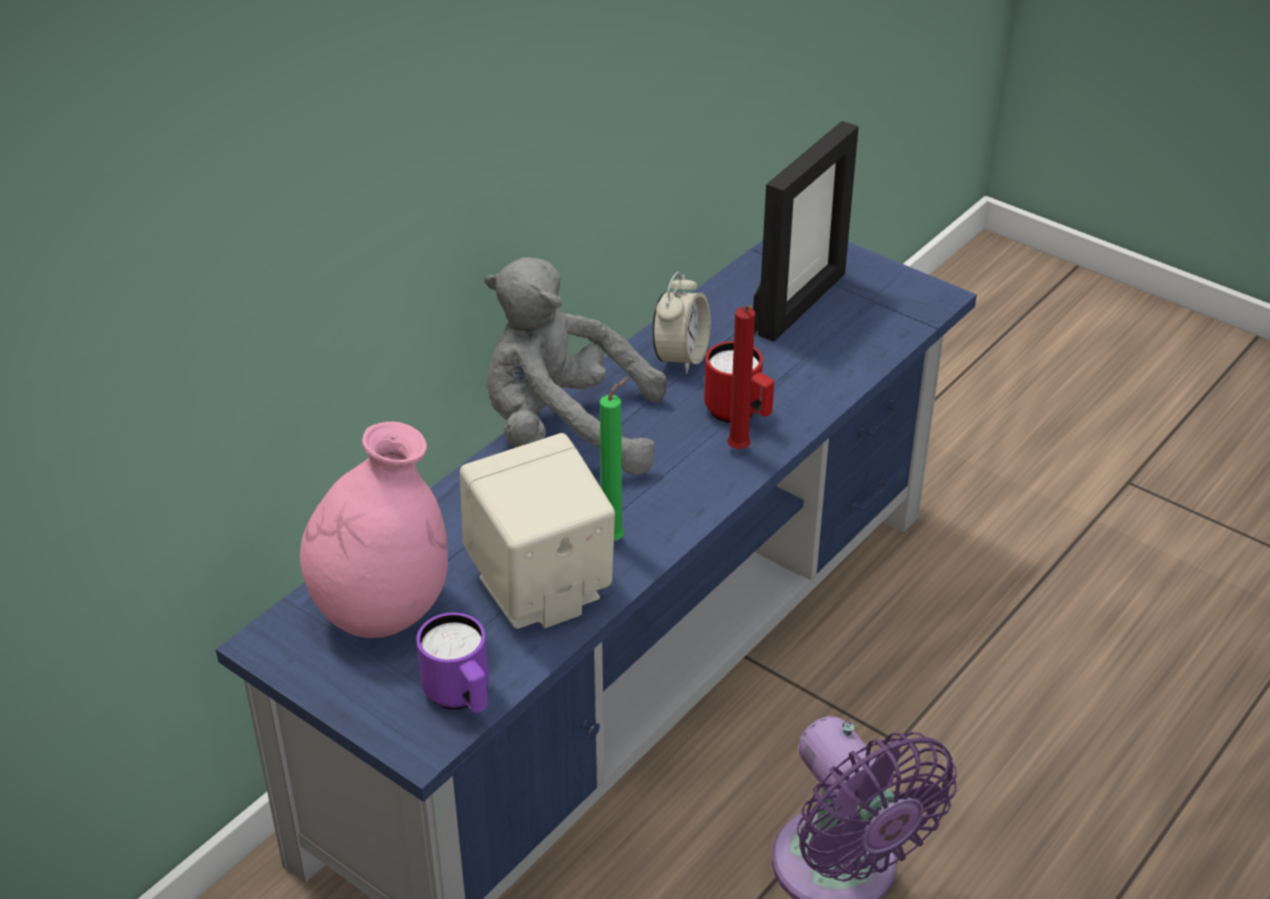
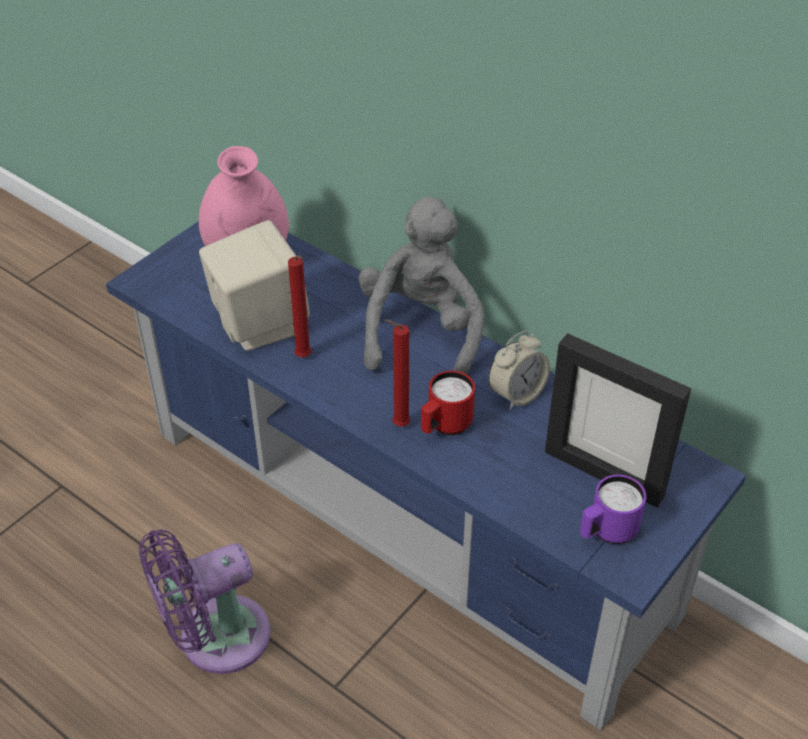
camera: 90 degrees right, 5 degrees up
purple mug [416,612,489,713] -> purple mug moved to [580,474,646,544]
green candle [600,377,629,541] -> red candle [288,255,312,357]
alarm clock [652,271,711,374] -> alarm clock turned 60 degrees counterclockwise [488,331,550,410]

